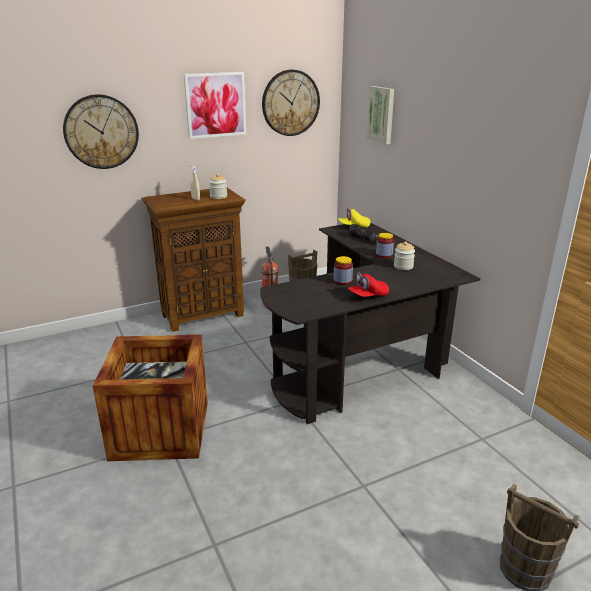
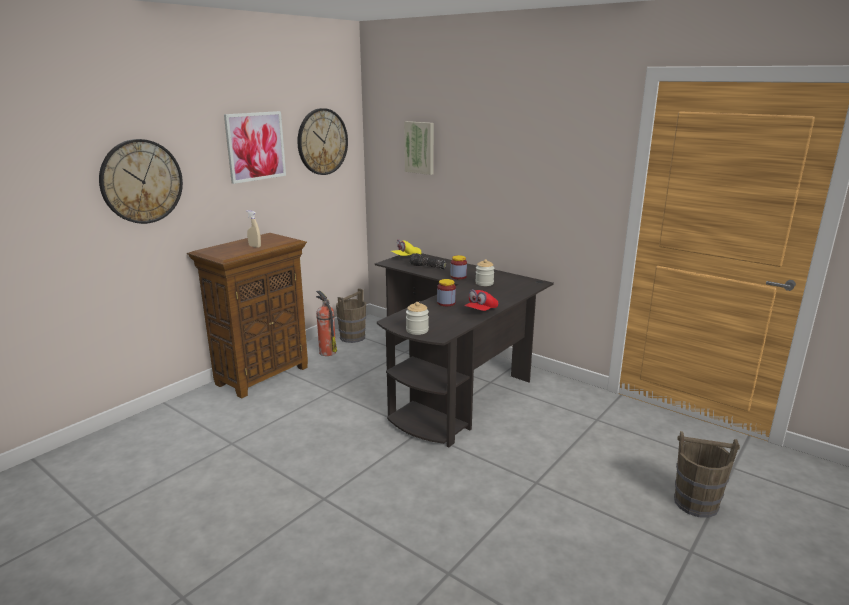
camera: 25 degrees left, 5 degrees down
crate [93,335,208,461] -> none
jar [209,173,227,199] -> jar moved to [406,302,429,335]

